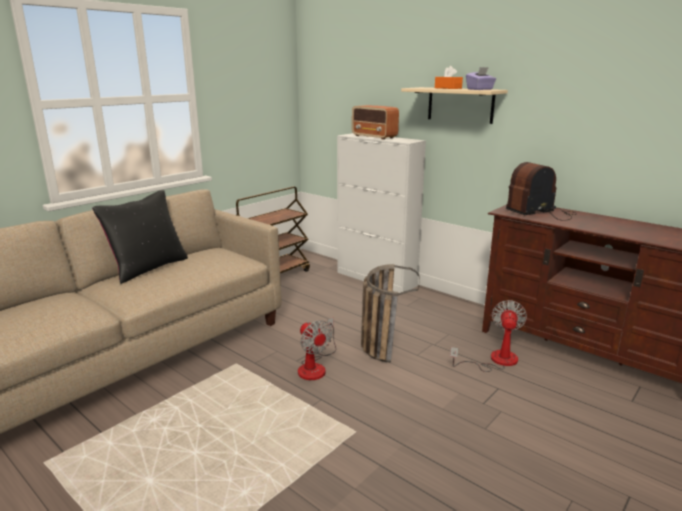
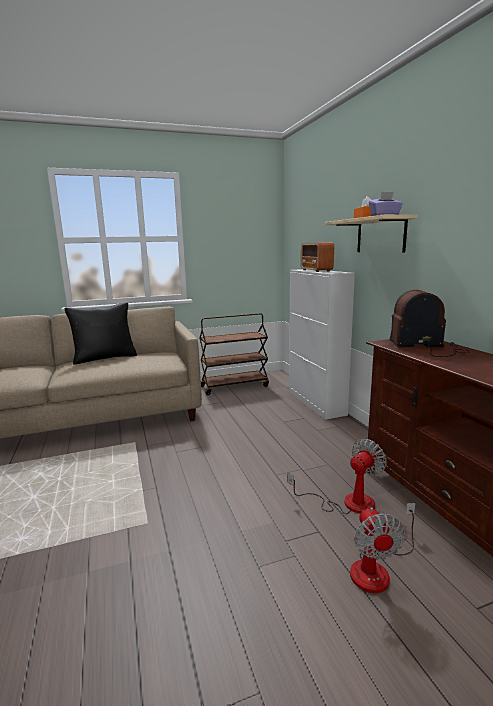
camera: 30 degrees right, 5 degrees down
fan [298,318,336,380] -> fan moved to [350,503,415,593]
basket [361,264,420,362] -> none

